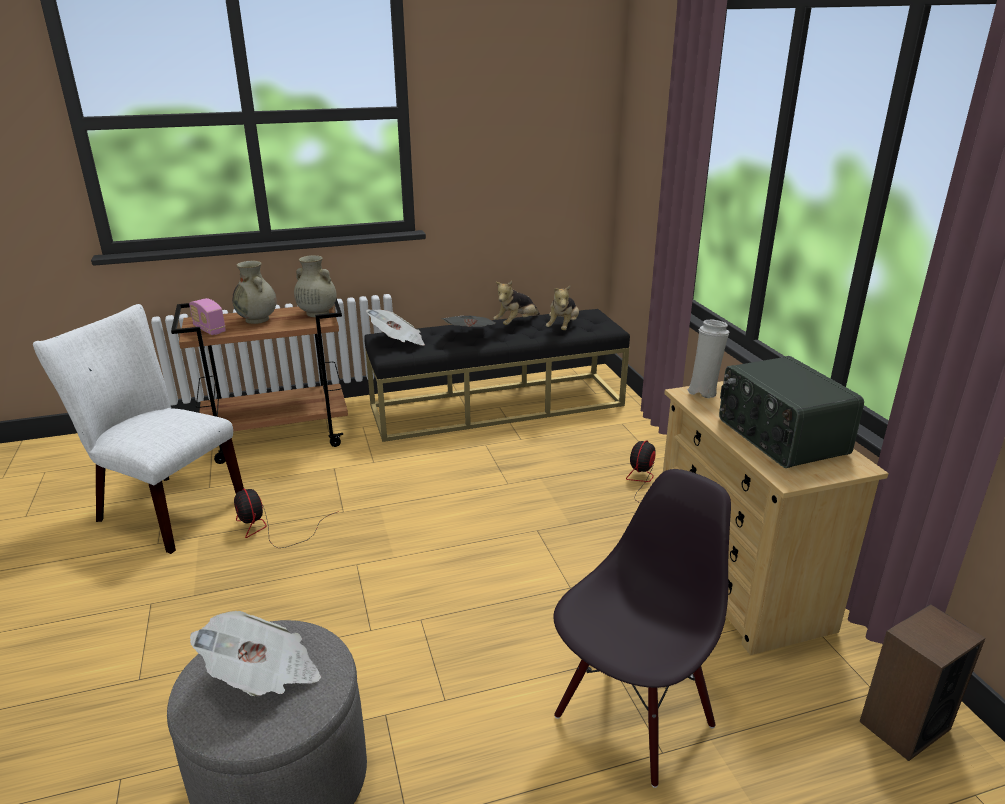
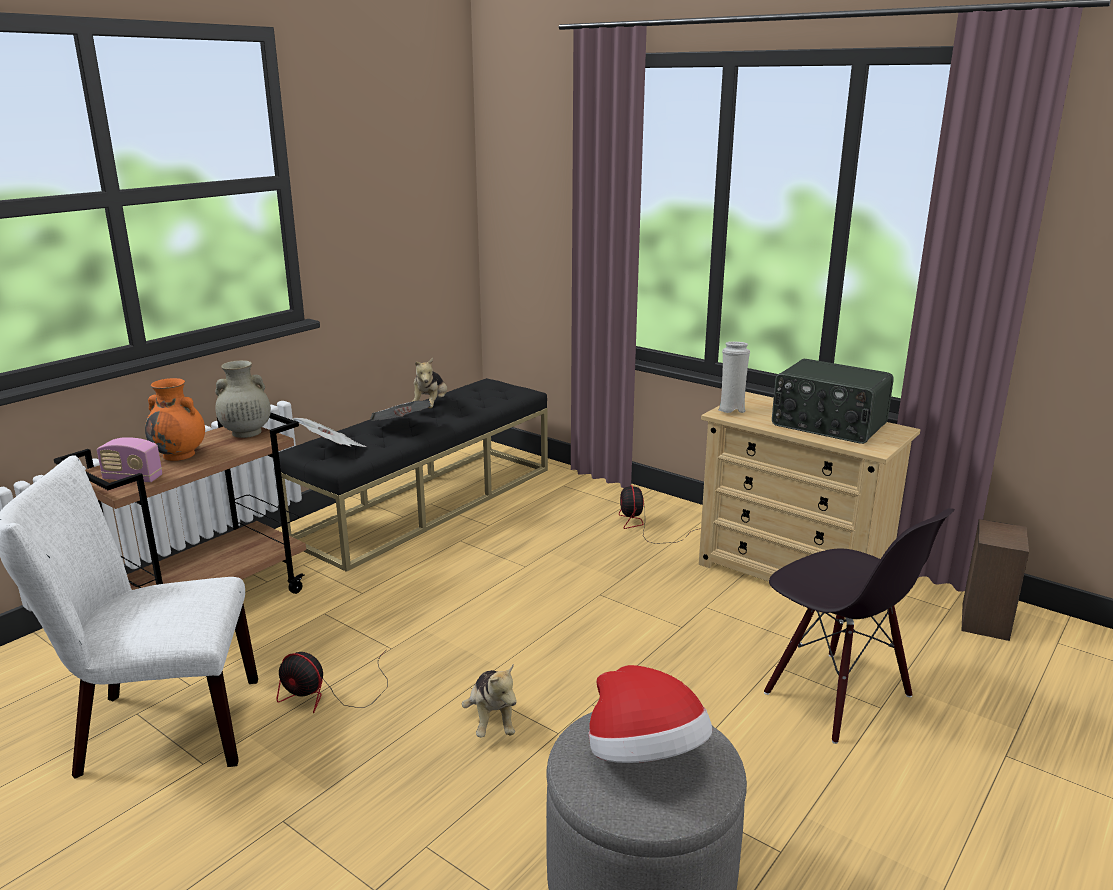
camera: 35 degrees left, 5 degrees down
newspaper [190,611,321,697] -> hat [588,665,712,763]
beige vase [232,261,277,324] -> orange vase [145,378,205,461]
plush toy [546,285,579,330] -> plush toy moved to [462,663,517,738]
black chair [553,469,731,788] -> black chair turned 135 degrees clockwise [764,508,955,744]

